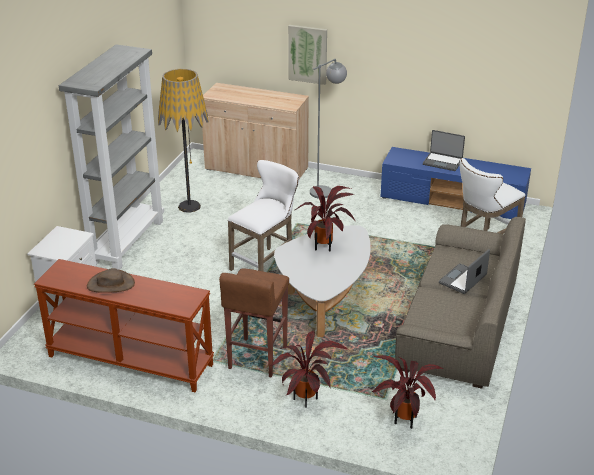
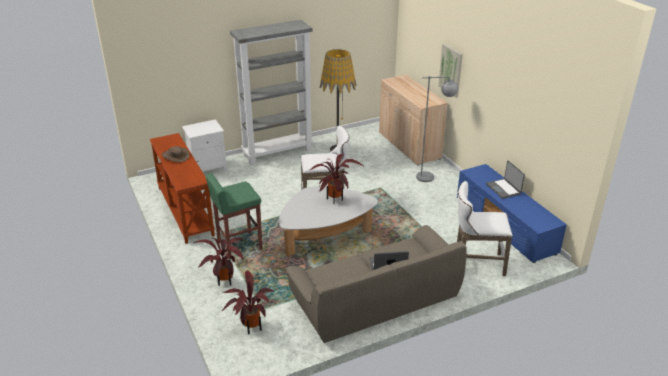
camera: 45 degrees right, 0 degrees up
brown stool [219,268,289,378] -> green stool [206,173,263,260]

